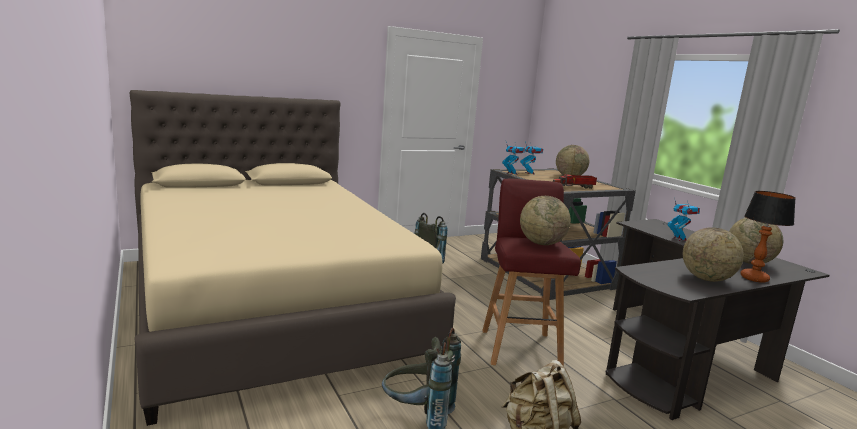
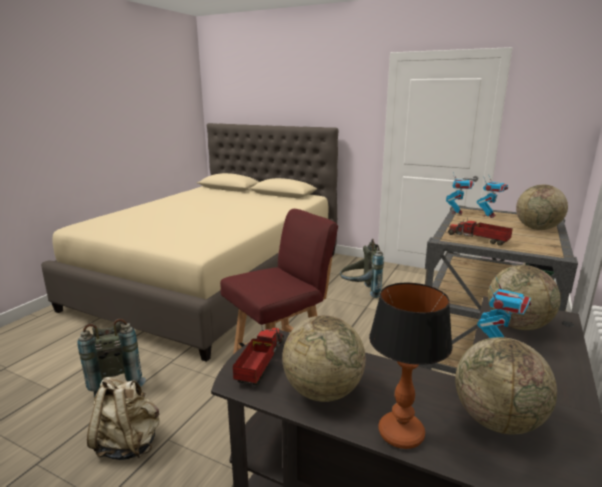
camera: 55 degrees right, 5 degrees up
globe [520,196,571,245] -> globe moved to [488,265,561,330]
none -> toy truck [233,328,284,386]

